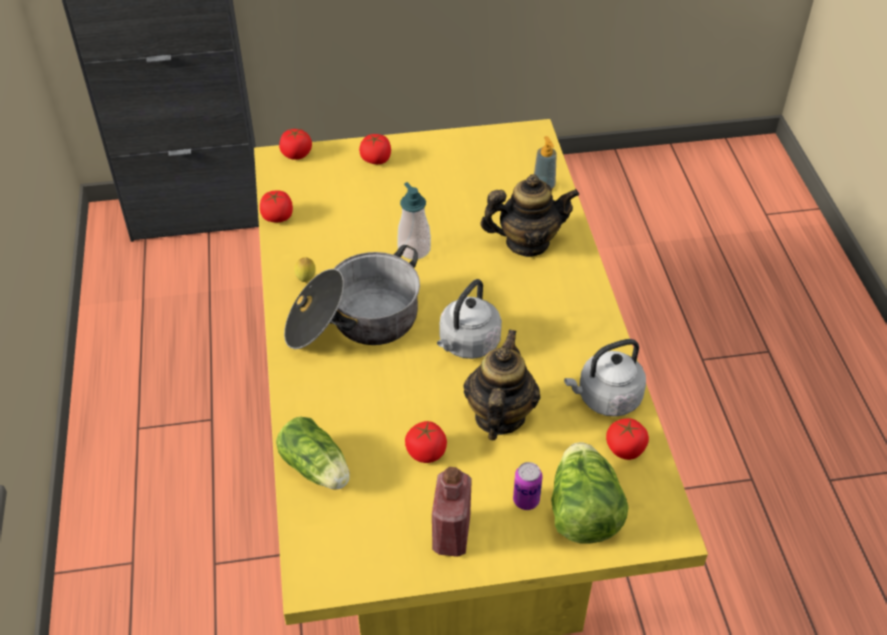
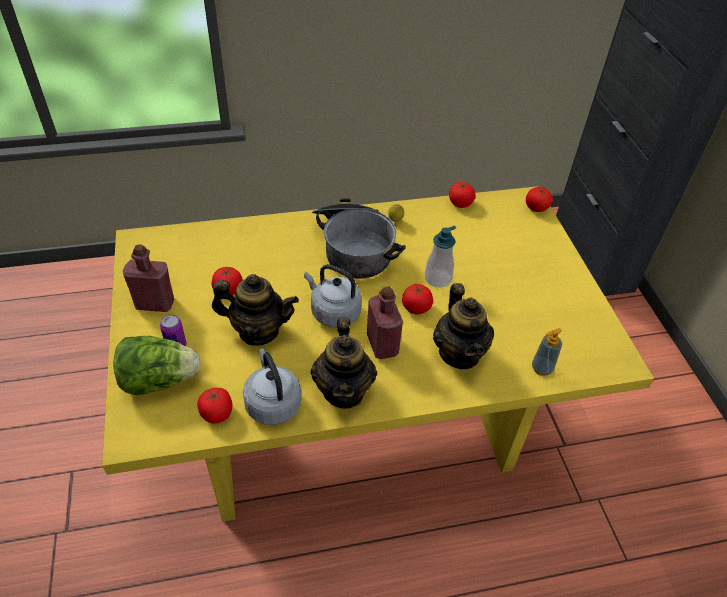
camera: 85 degrees right, 0 degrees up
lettuce [276,417,350,490] -> none
tomato [359,134,391,164] -> tomato moved to [402,284,433,315]
none -> teapot [311,317,377,409]
none -> red bottle [367,286,403,359]

